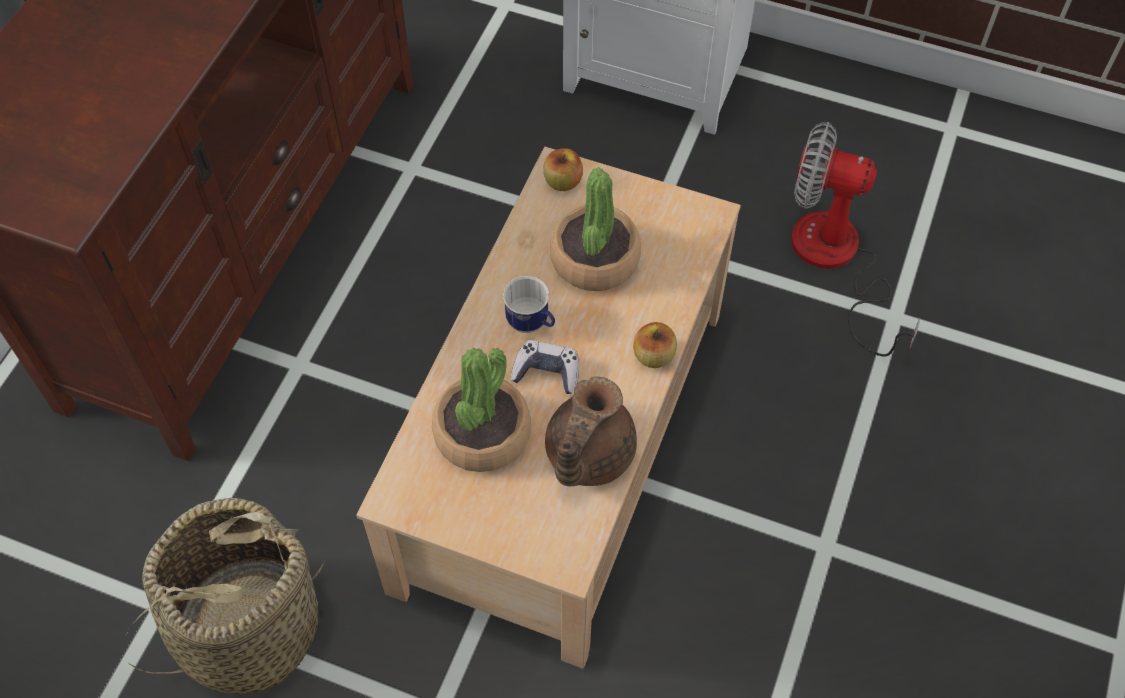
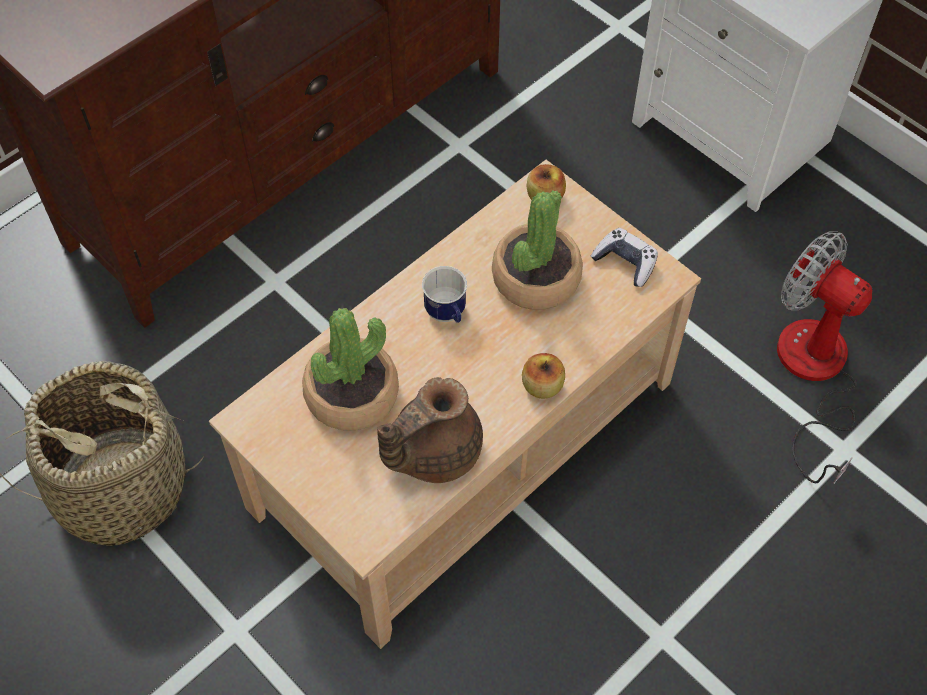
camera: 25 degrees right, 0 degrees up
game controller [510,340,579,394] -> game controller moved to [591,228,658,287]

